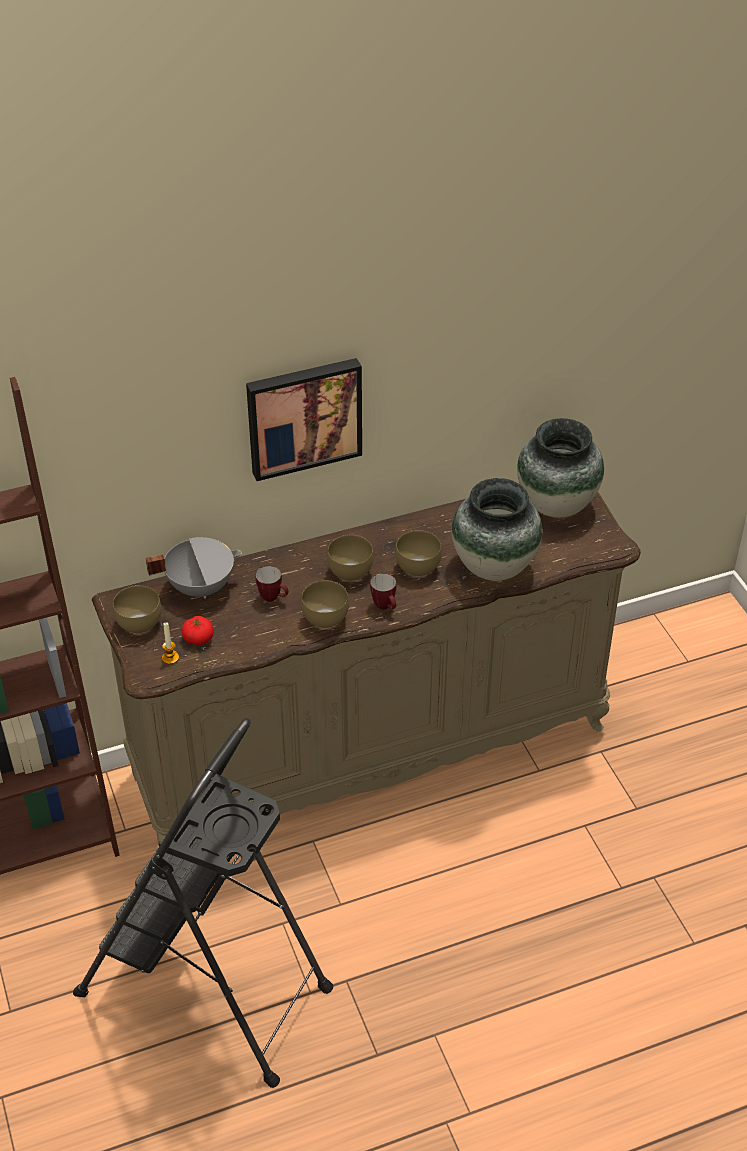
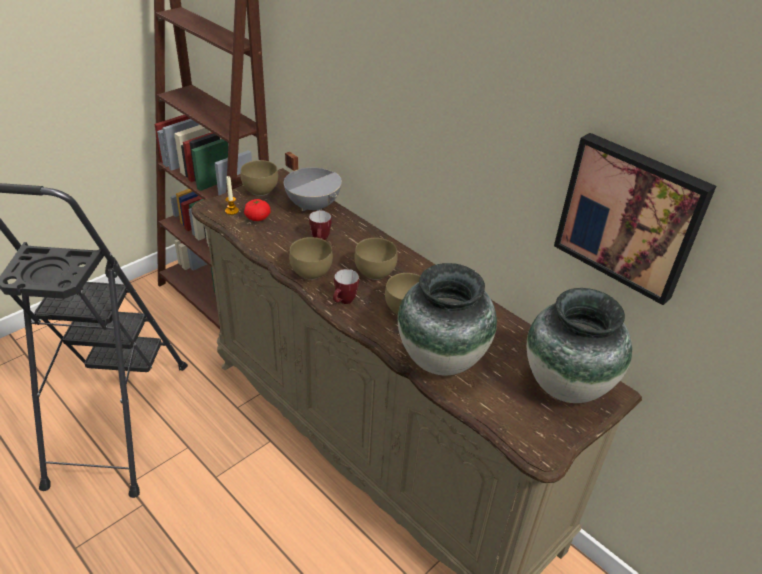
camera: 65 degrees right, 5 degrees down
picture [246,358,362,481] -> picture moved to [554,133,716,305]

